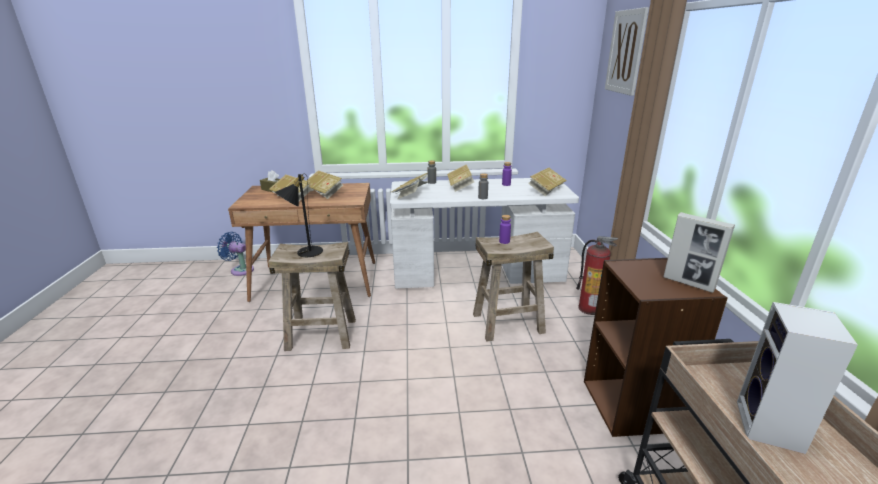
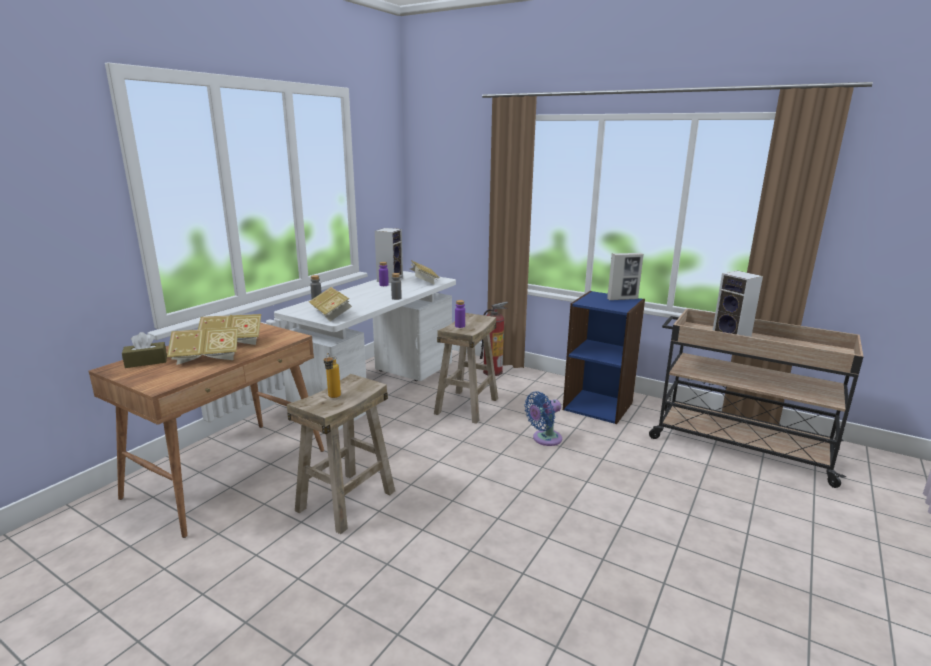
camera: 55 degrees left, 5 degrees down
blue fan [217,232,254,276] -> blue fan moved to [525,391,562,446]
black table lamp [275,174,323,257] -> bottle [324,353,341,398]
book [447,164,474,192] -> none
brown bookcase [584,258,728,437] -> blue bookcase [563,291,645,424]
picture [605,7,649,96] -> none
none -> speaker [375,228,403,283]

